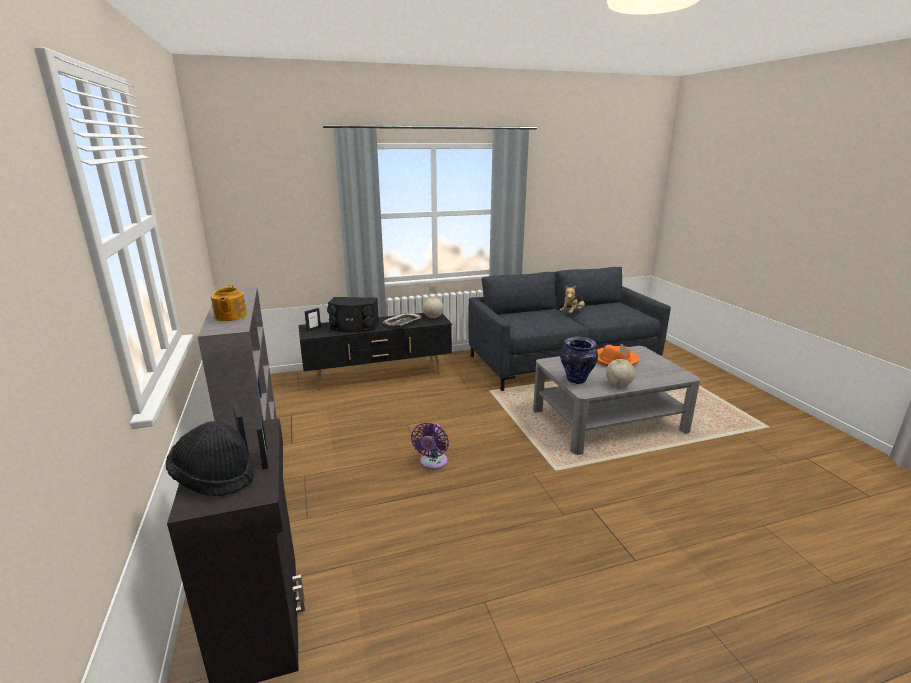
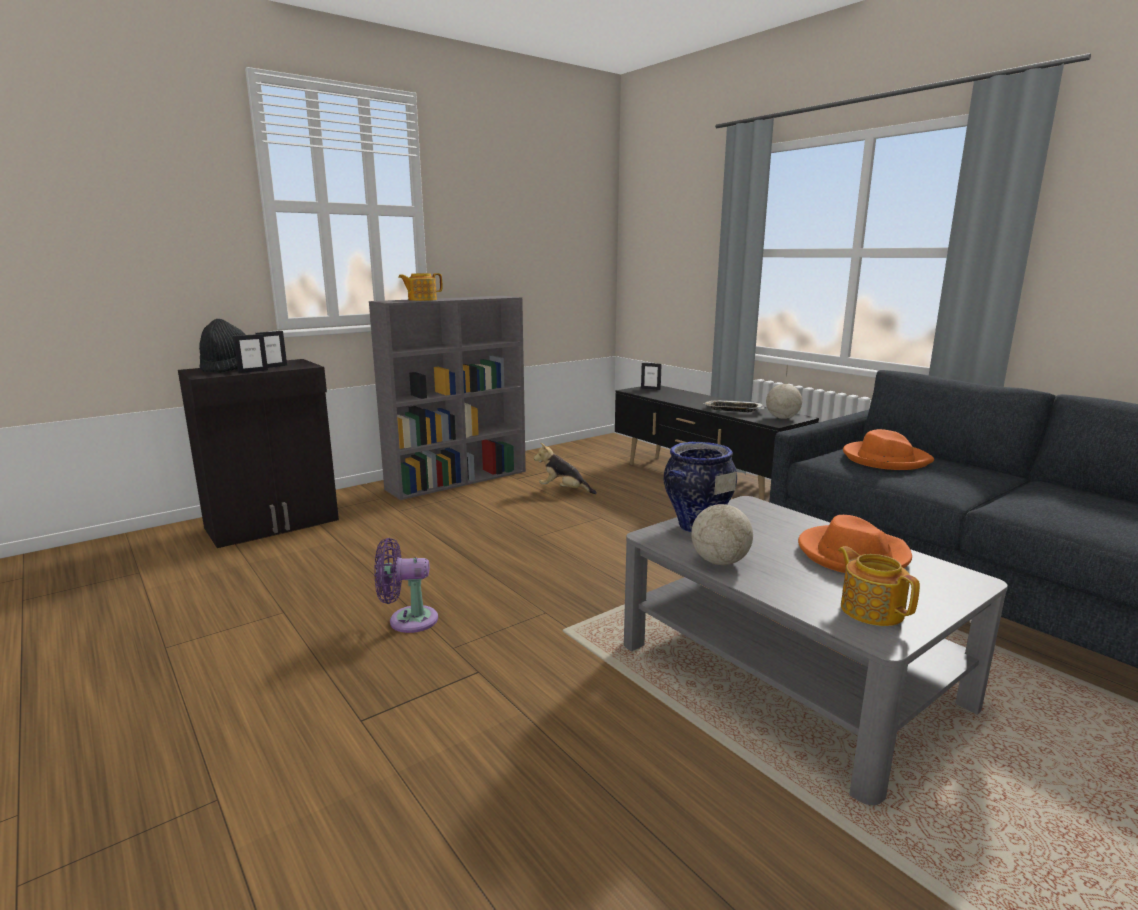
camera: 70 degrees right, 5 degrees down
black speaker [327,297,379,333] -> none
purple fan [411,422,449,470] -> purple fan moved to [374,538,438,633]
plush toy [560,286,585,313] -> plush toy moved to [534,443,597,494]
none -> teapot [838,546,920,626]
none -> orange hat [843,429,934,470]

